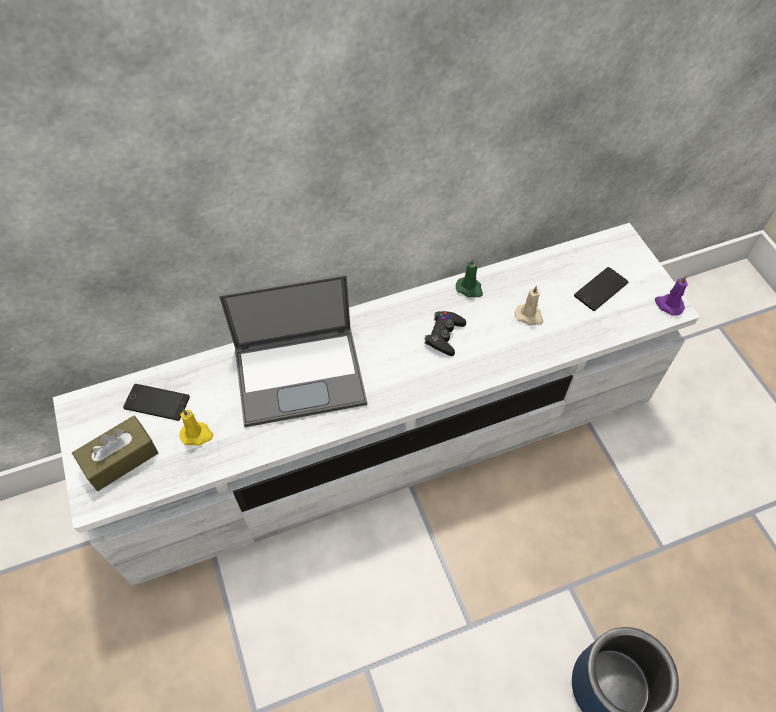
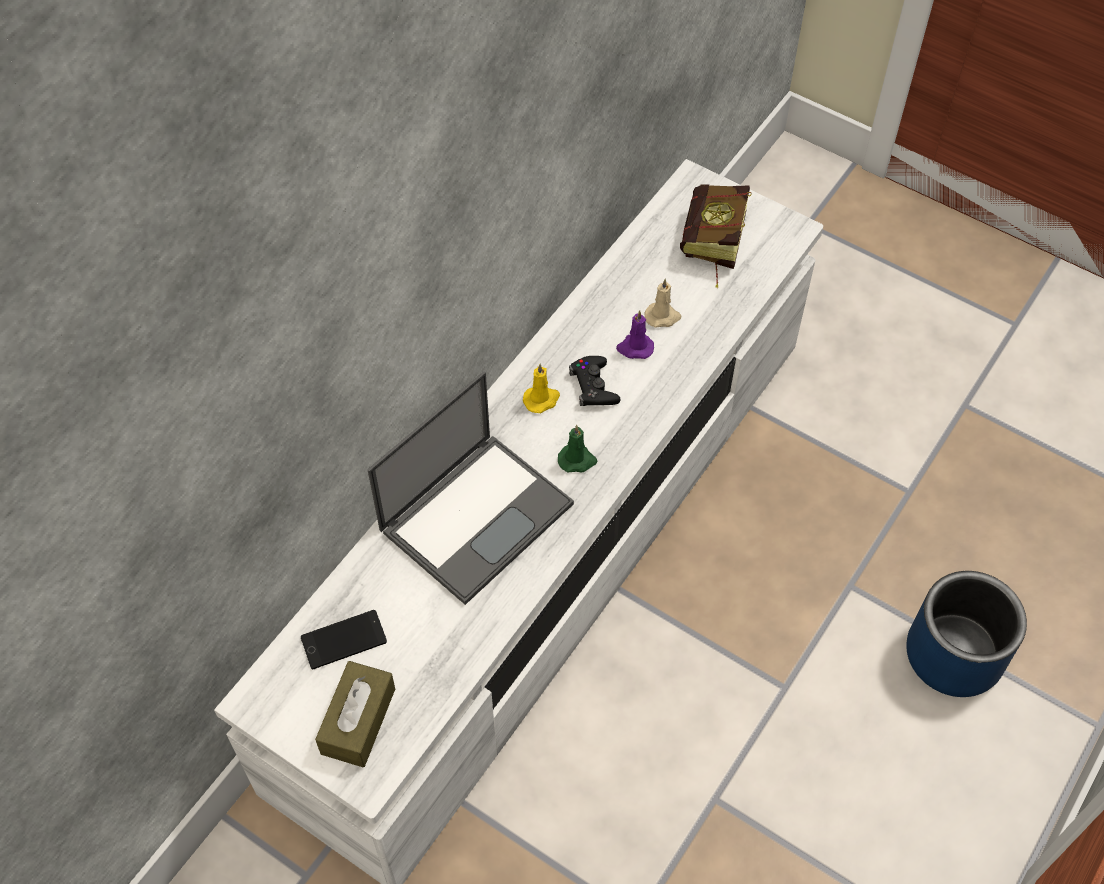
camera: 35 degrees left, 0 degrees up
yellow candle [180,409,213,446] -> yellow candle moved to [523,364,560,413]
green candle [456,257,483,297] -> green candle moved to [558,425,597,472]
phone [574,267,628,311] -> book [680,184,752,288]
purple candle [655,275,688,316] -> purple candle moved to [616,310,654,359]

